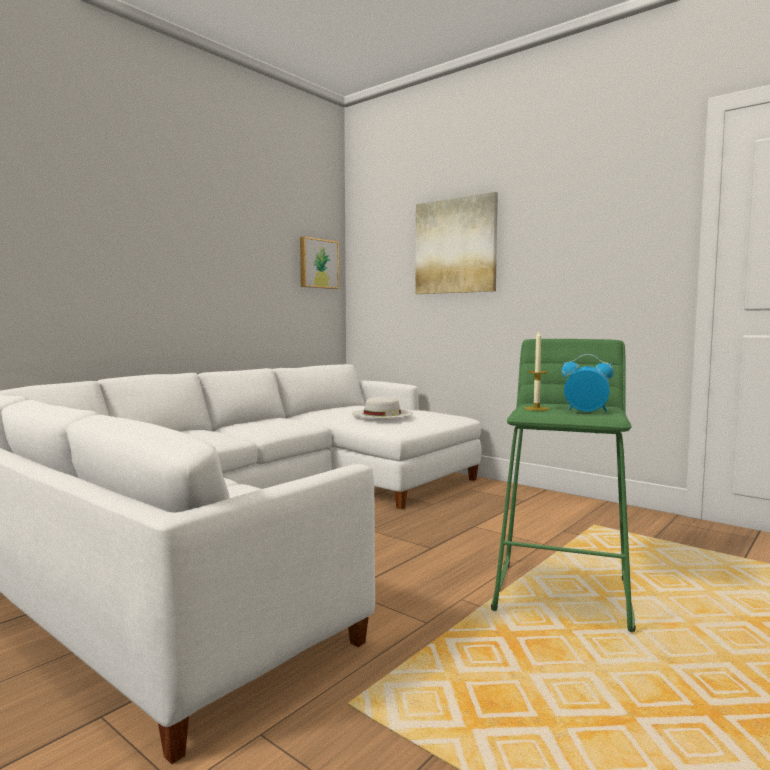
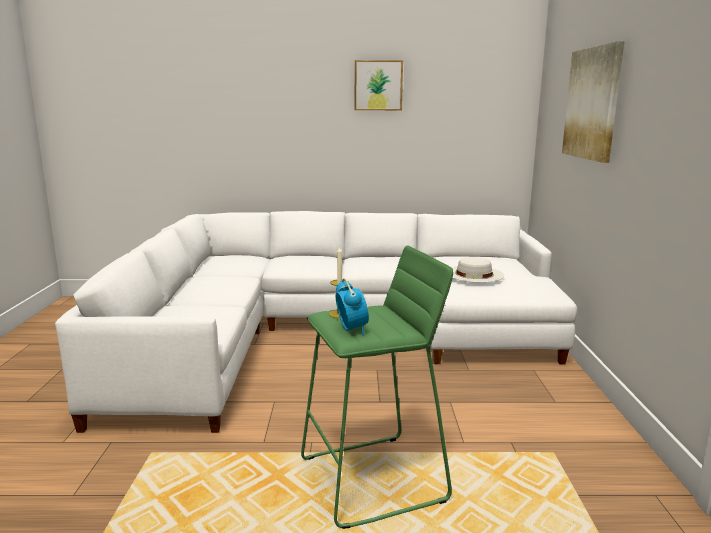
camera: 50 degrees right, 10 degrees up
picture [300,237,339,289] -> picture moved to [355,60,403,110]

